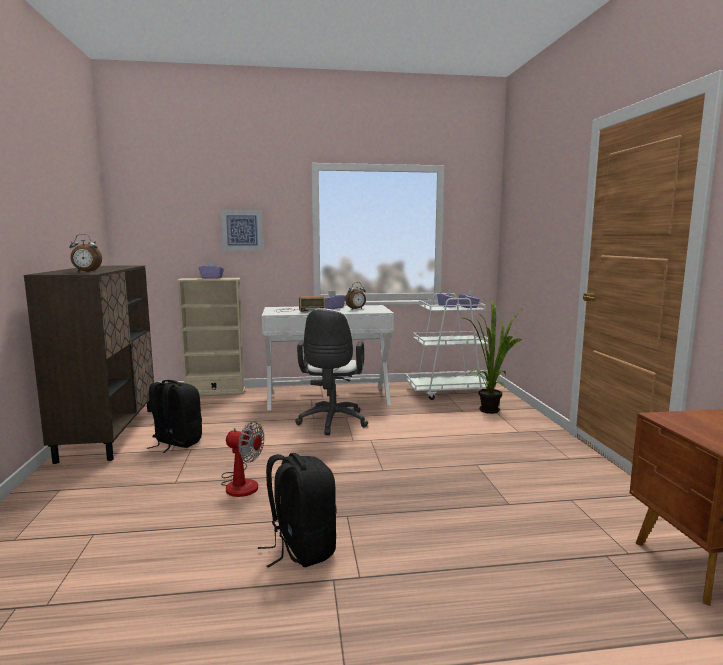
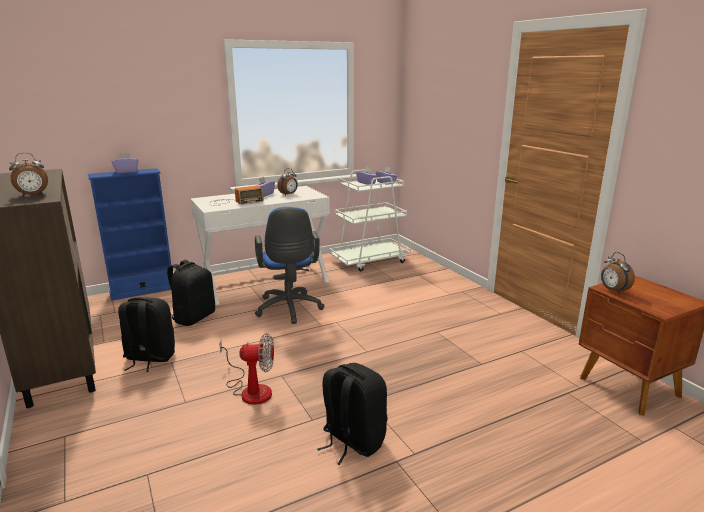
camera: 20 degrees left, 10 degrees up
beige bookcase [176,278,245,396] -> blue bookcase [88,168,171,301]
picture [220,209,263,251] -> none
white office chair [295,308,368,435] -> blue office chair [255,207,324,324]
potted plant [463,300,522,414] -> none
none -> black backpack [167,260,215,326]
none -> alarm clock [601,252,635,294]

